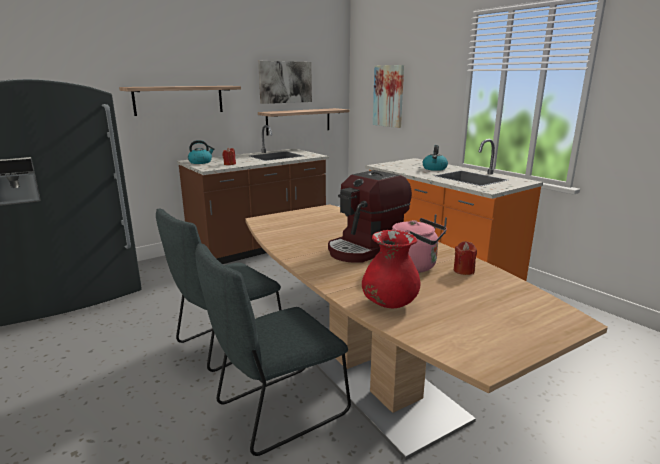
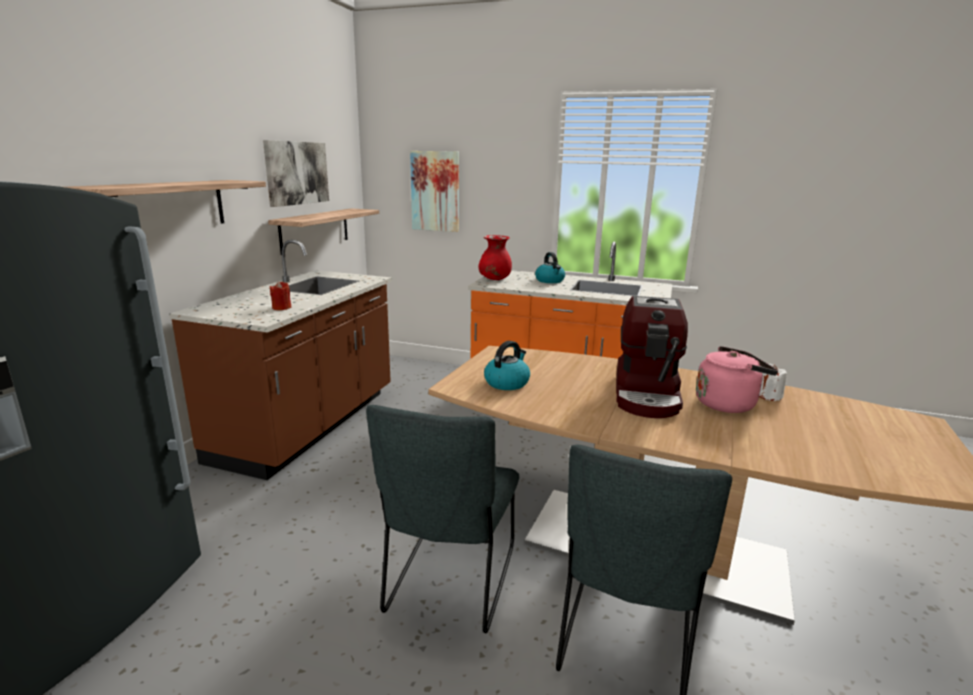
camera: 35 degrees left, 0 degrees up
kettle [188,140,214,164] -> kettle moved to [484,341,530,390]
red vase [362,230,421,308] -> red vase moved to [478,235,512,280]
red candle [454,241,477,275] -> white candle [759,364,788,401]

